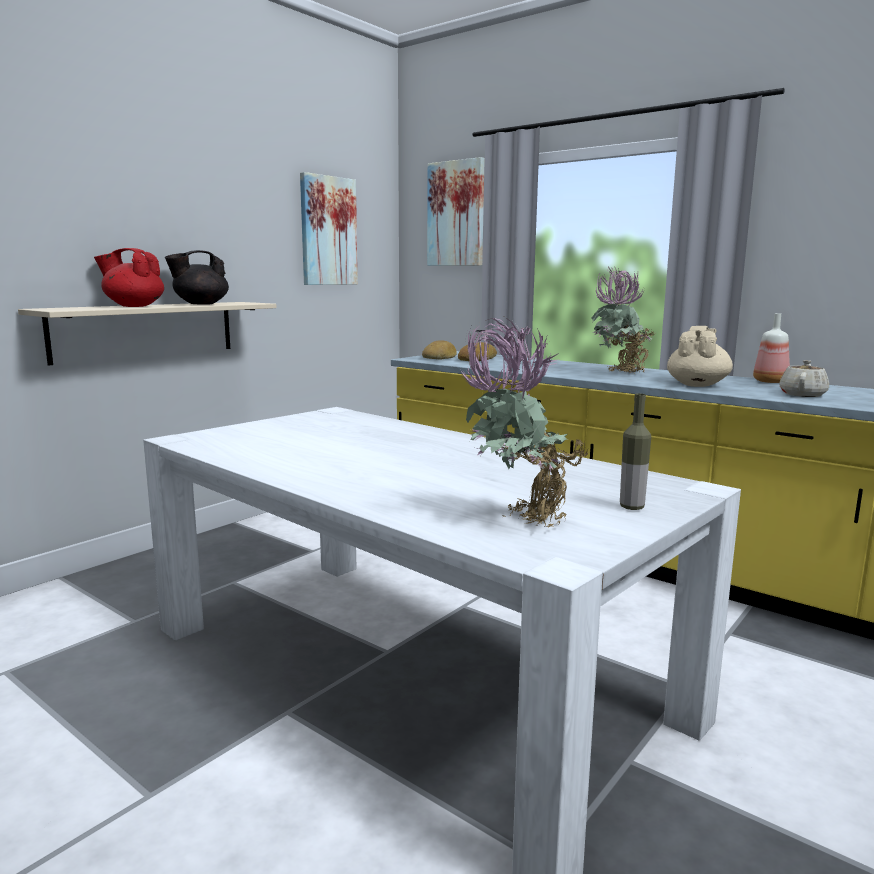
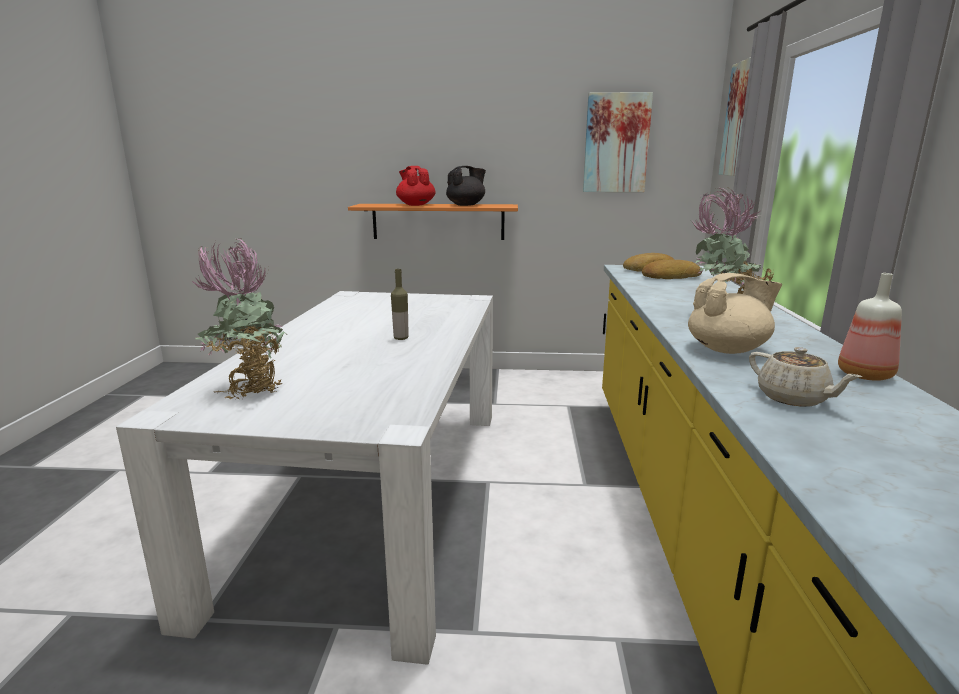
camera: 55 degrees right, 5 degrees up
beige shelf [18,302,277,366] -> orange shelf [348,204,518,240]
black teapot [165,250,229,305] -> black teapot turned 120 degrees clockwise [446,166,486,206]
bottle [620,393,651,510] -> bottle moved to [391,269,409,340]
beige teapot [779,360,829,397] -> beige teapot turned 60 degrees clockwise [749,347,862,407]

